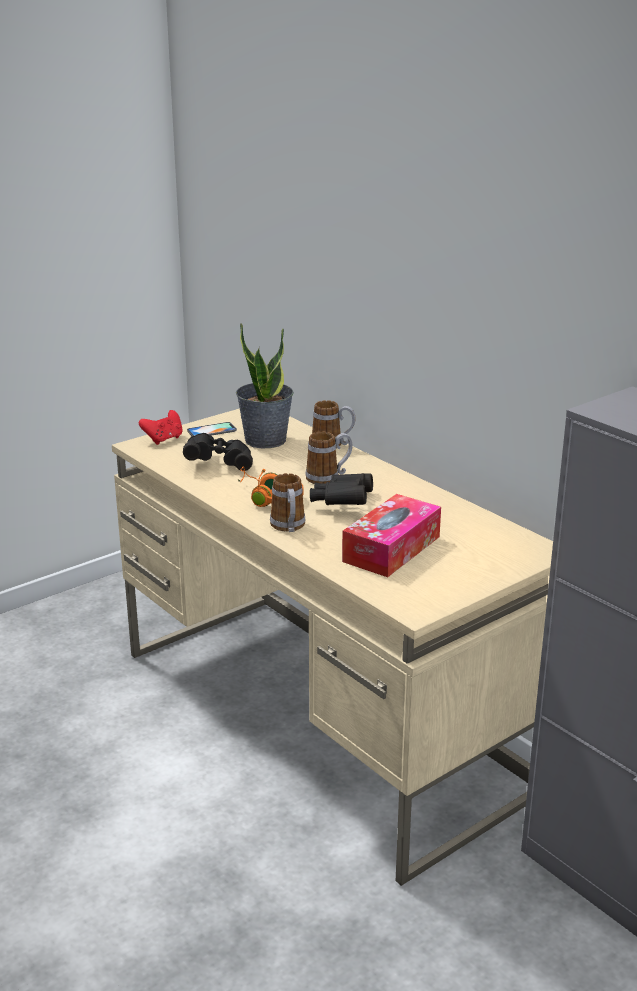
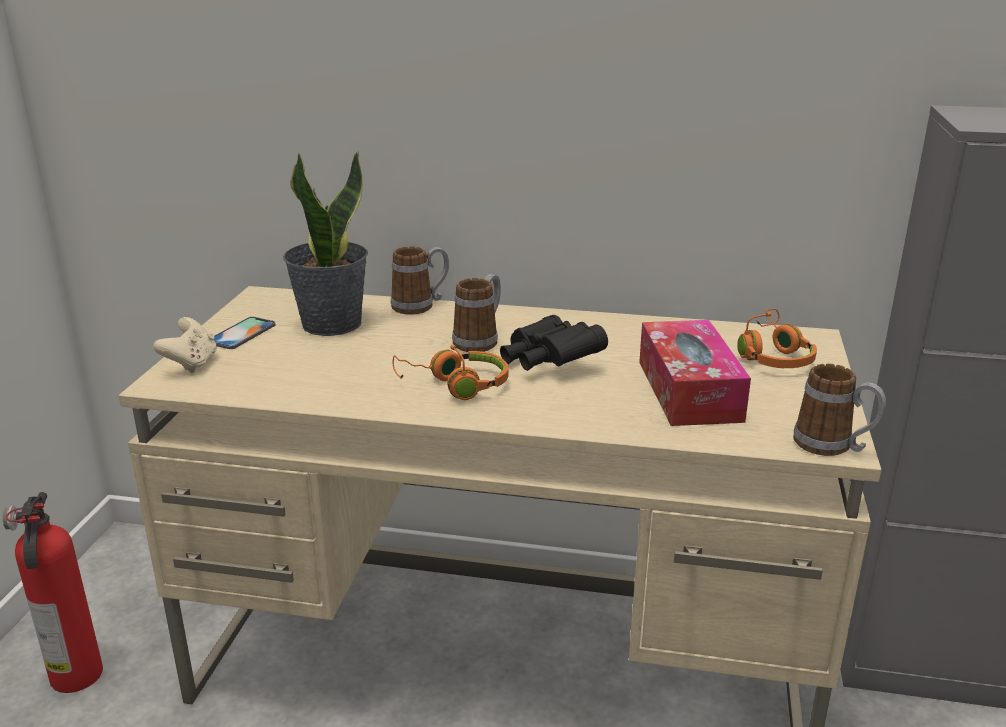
camera: 40 degrees left, 0 degrees up
red game controller [139,410,183,445] -> beige game controller [153,317,217,373]
black binoculars [183,433,253,471] -> none
mug [270,473,305,532] -> mug moved to [793,363,886,456]
none -> fire extinguisher [3,492,103,693]
none -> orange headphones [737,309,817,368]

